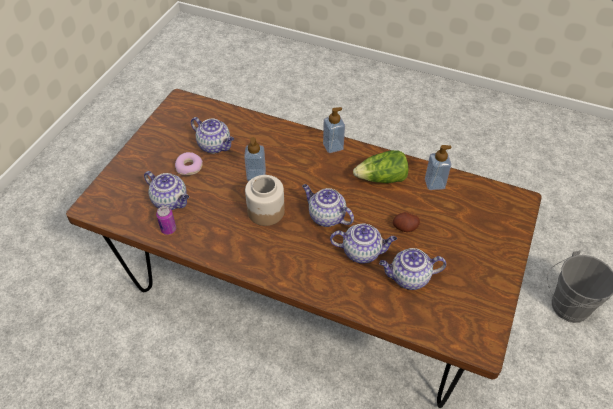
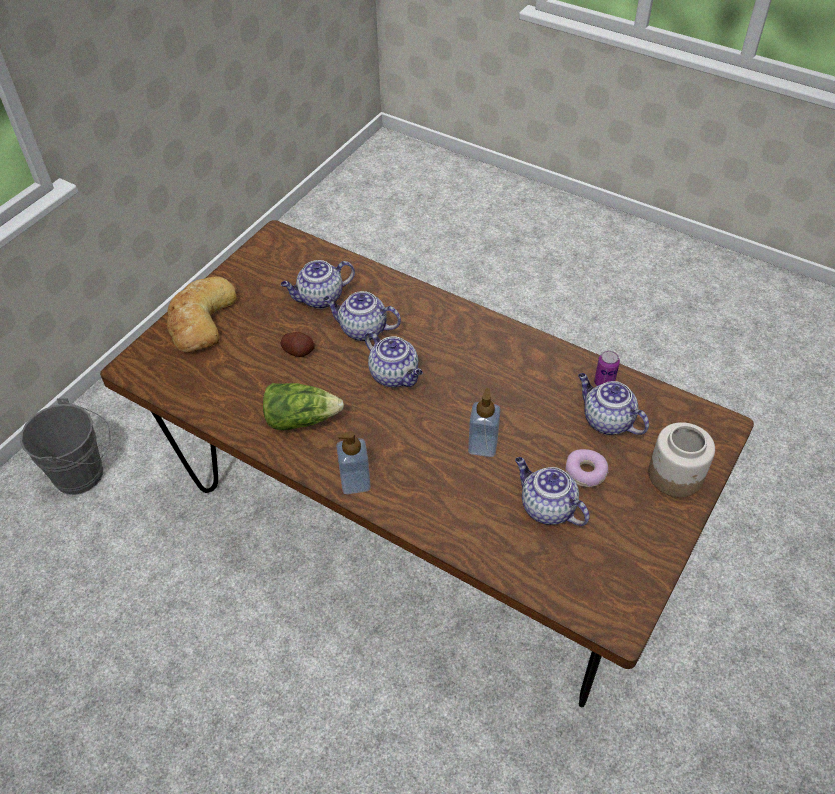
camera: 170 degrees left, 0 degrees up
jar [245,175,285,226] -> jar moved to [648,422,715,497]
teapot [379,248,446,290] -> teapot turned 150 degrees clockwise [281,260,355,309]
soap dispenser [425,145,451,190] -> none
none -> bread [167,277,237,353]

